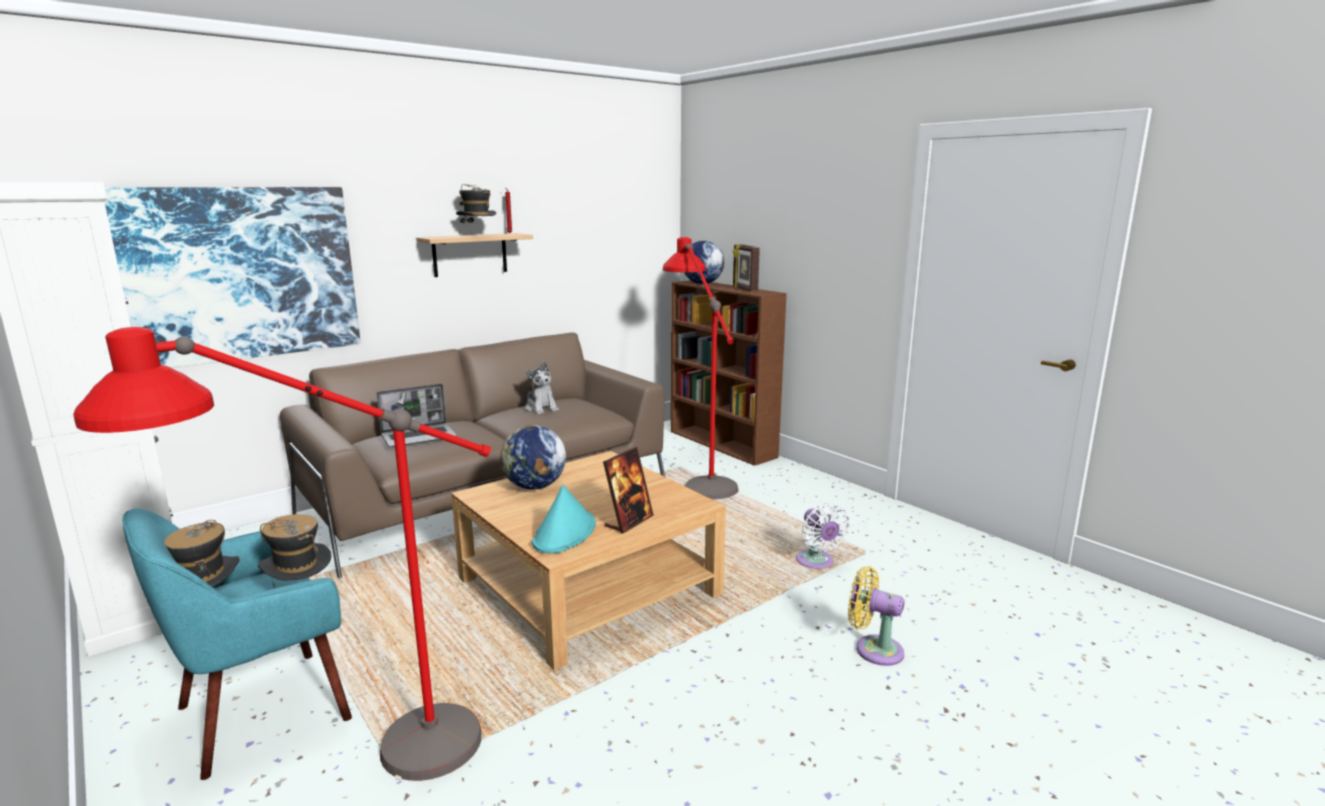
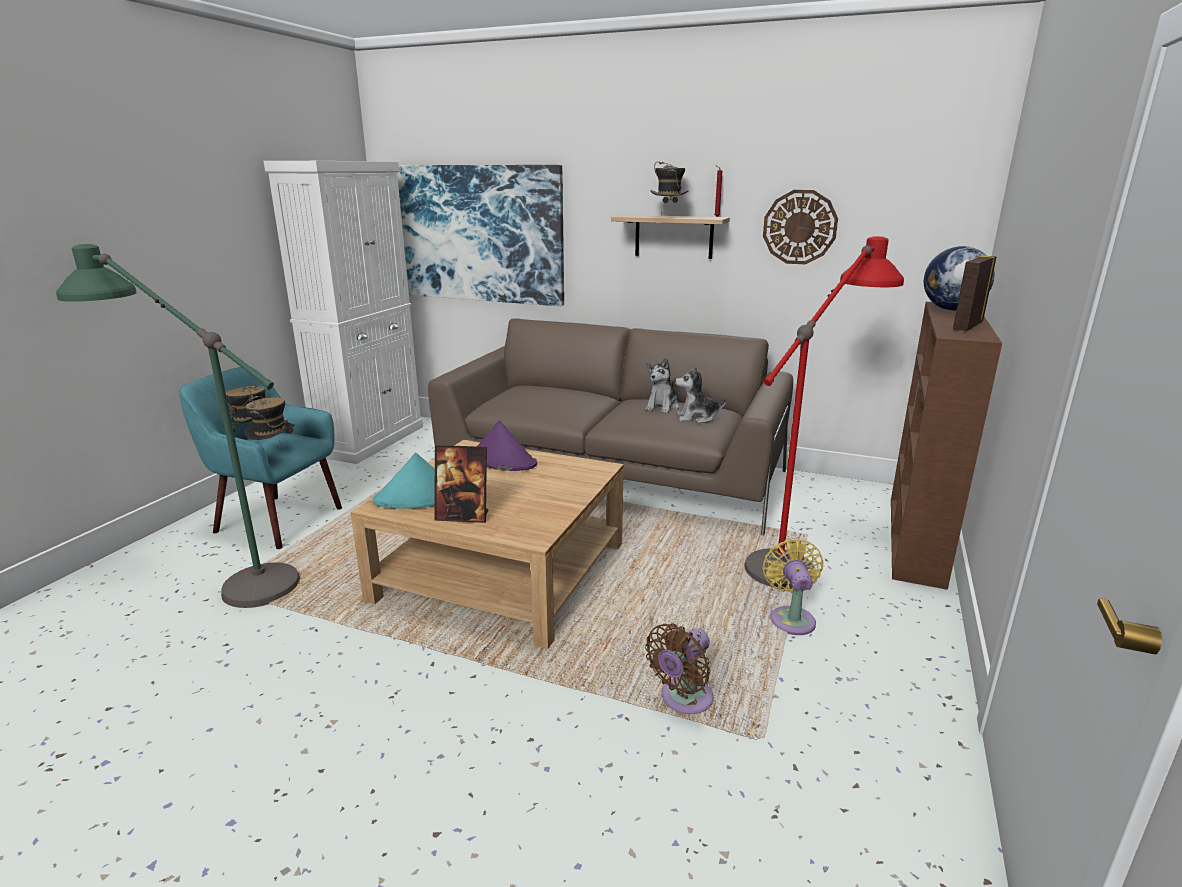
camera: 60 degrees right, 5 degrees up
red floor lamp [73,327,491,781] -> green floor lamp [56,244,300,608]
laptop [376,384,457,447] -> none
globe [500,425,566,489] -> purple hat [477,420,537,471]
white fan [796,503,850,569] -> brown fan [645,623,714,714]
yellow fan [848,566,905,666] -> yellow fan moved to [762,538,824,635]
none -> plush toy [675,366,727,423]
none -> wall clock [763,190,838,264]

